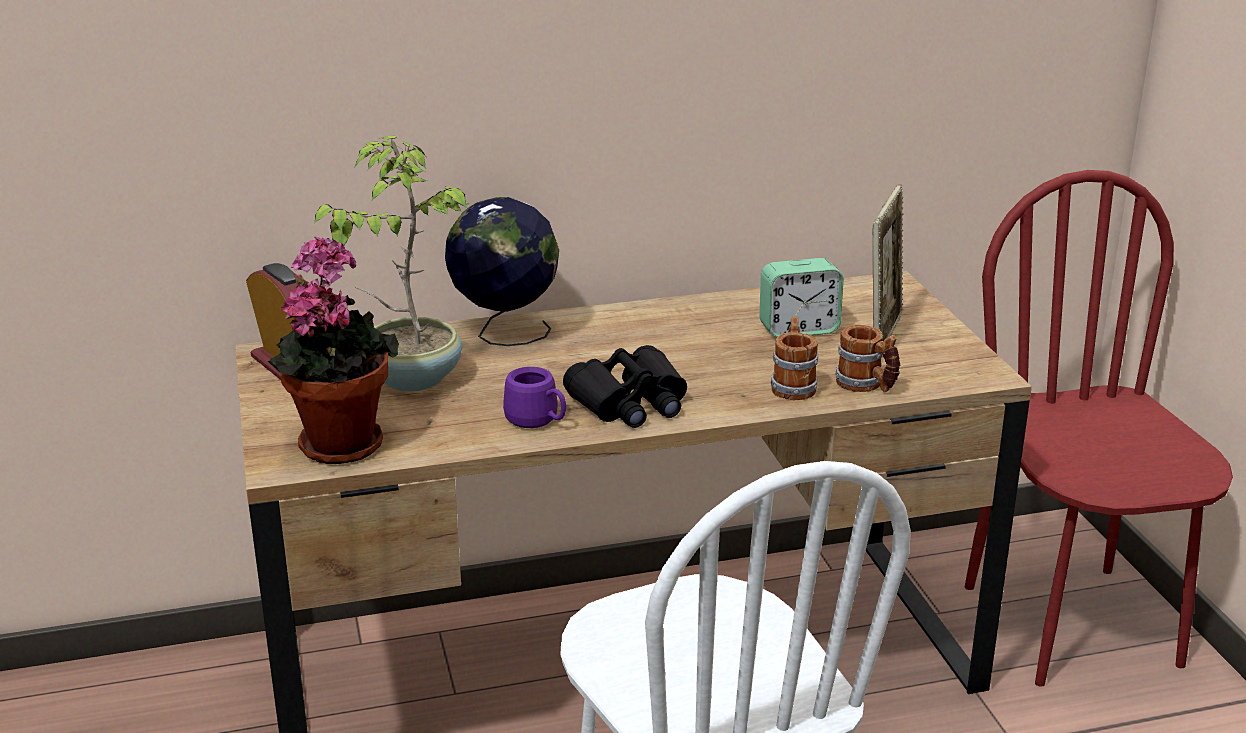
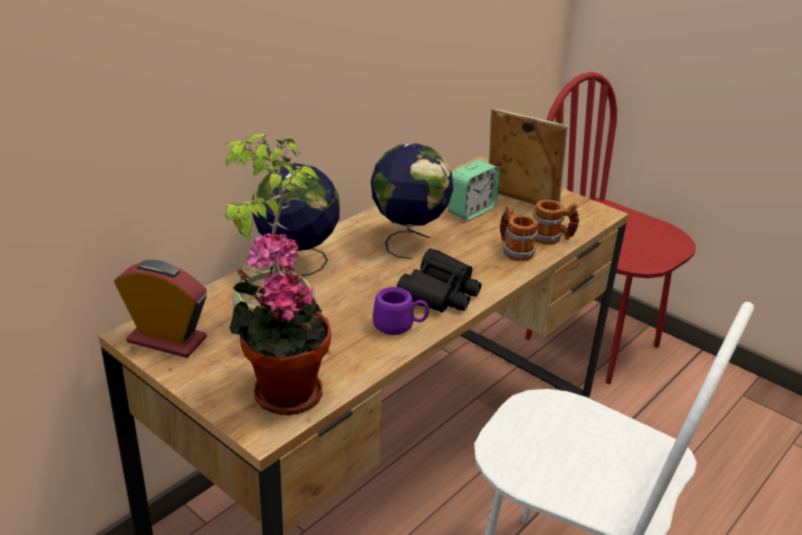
camera: 35 degrees left, 5 degrees up
picture frame [873,184,904,341] -> picture frame turned 45 degrees counterclockwise [489,108,568,205]
none -> globe [371,143,453,259]

